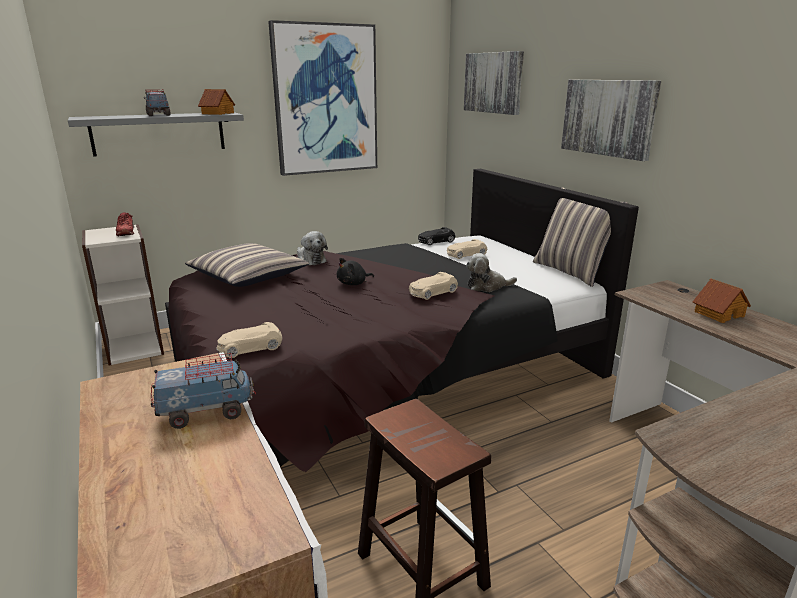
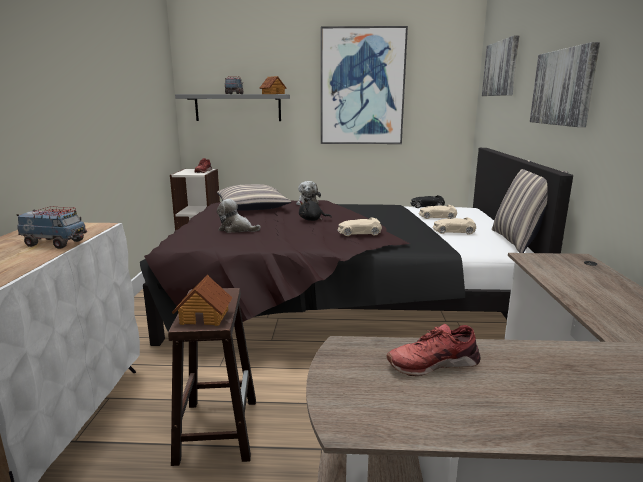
camera: 30 degrees right, 5 degrees down
beige toy car [216,322,282,358] -> beige toy car moved to [432,217,476,235]
plush toy [466,253,517,292] -> plush toy moved to [217,199,261,233]
toy house [693,278,751,323] -> toy house moved to [172,274,232,326]
none -> red shoe [387,324,481,376]

